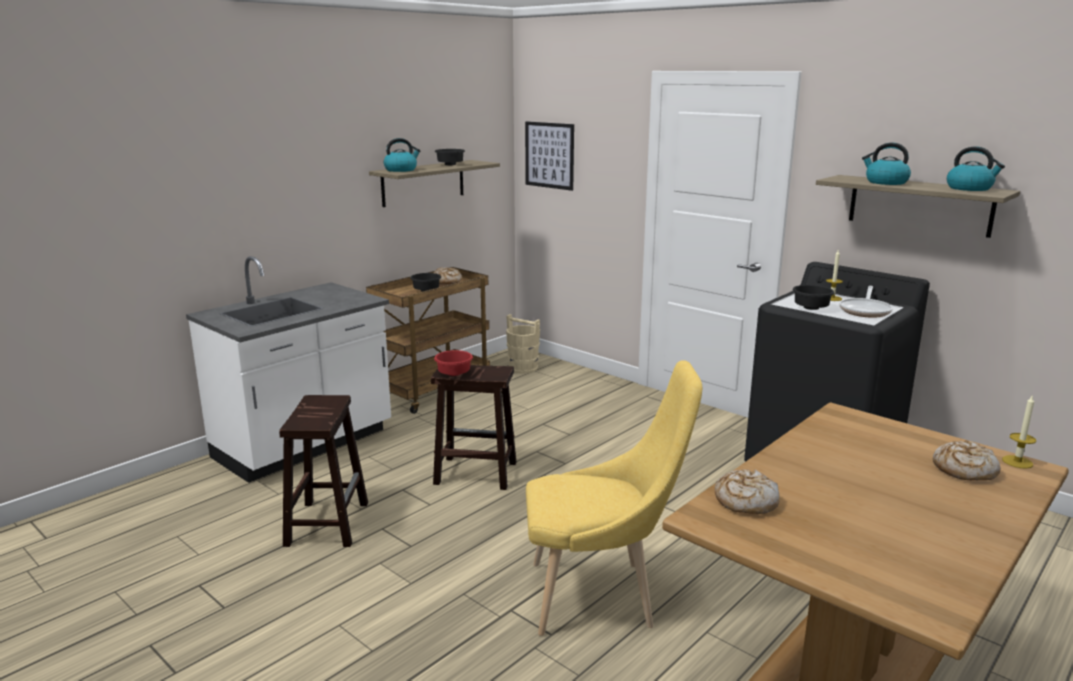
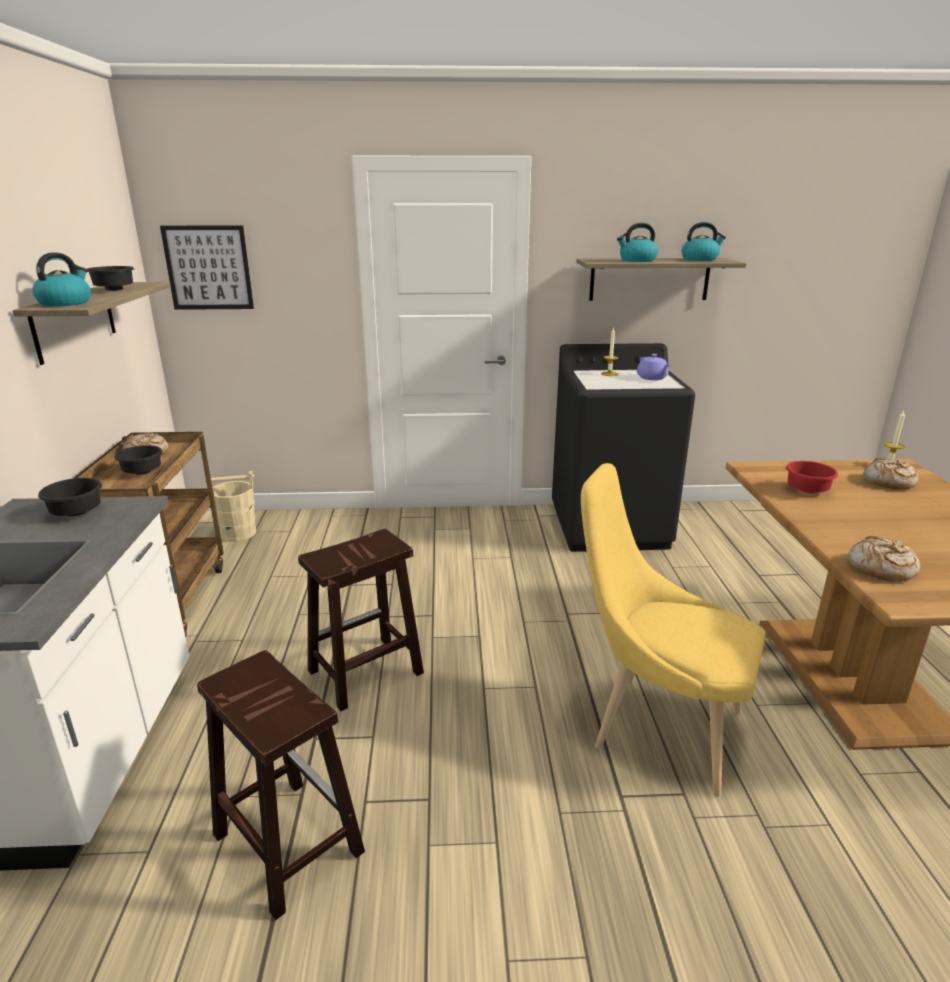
camera: 45 degrees left, 5 degrees up
red bowl [434,350,473,376] -> red bowl moved to [786,461,838,493]
yellow chair [526,360,702,636] -> yellow chair turned 105 degrees counterclockwise [581,463,766,797]
black bowl [793,285,834,310] -> black bowl moved to [38,478,102,516]
frying pan [839,286,893,318] -> purple teapot [637,354,669,380]

